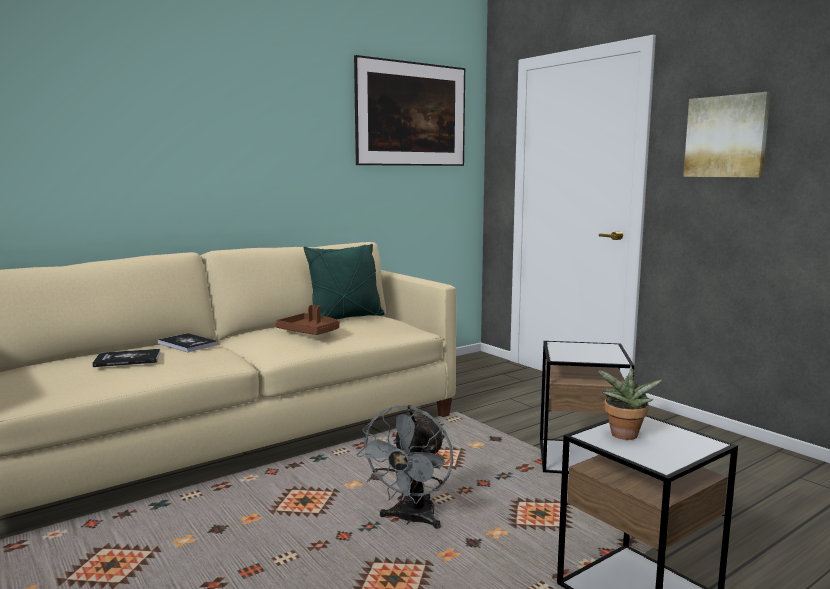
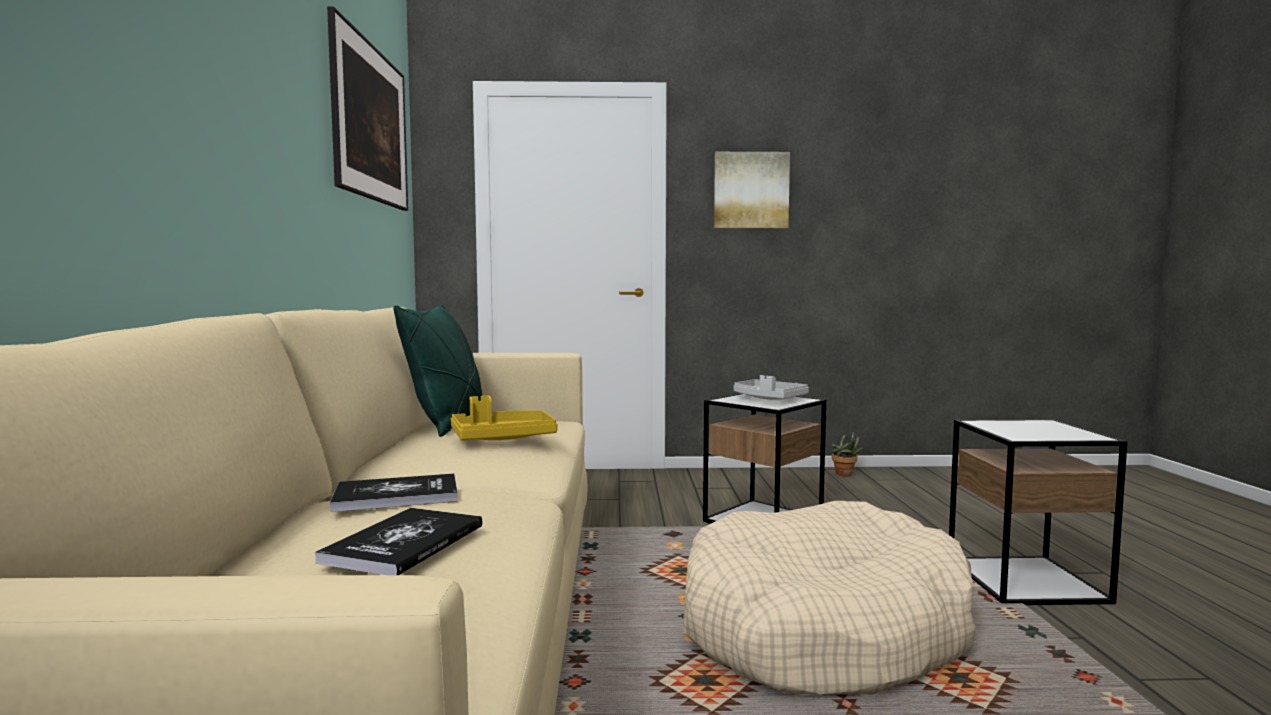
camera: 55 degrees left, 5 degrees down
brown tray [276,305,339,335] -> yellow tray [451,396,558,440]
grey fan [357,405,453,529] -> beige dog bed [683,501,976,695]
potted plant [597,365,662,440] -> potted plant moved to [832,431,862,476]
none -> grey tray [734,375,809,400]

